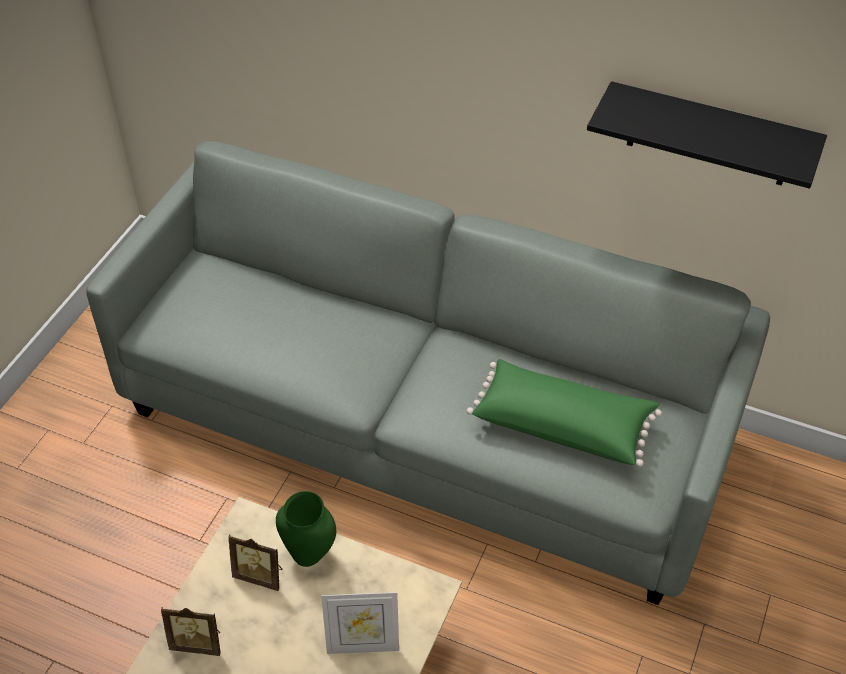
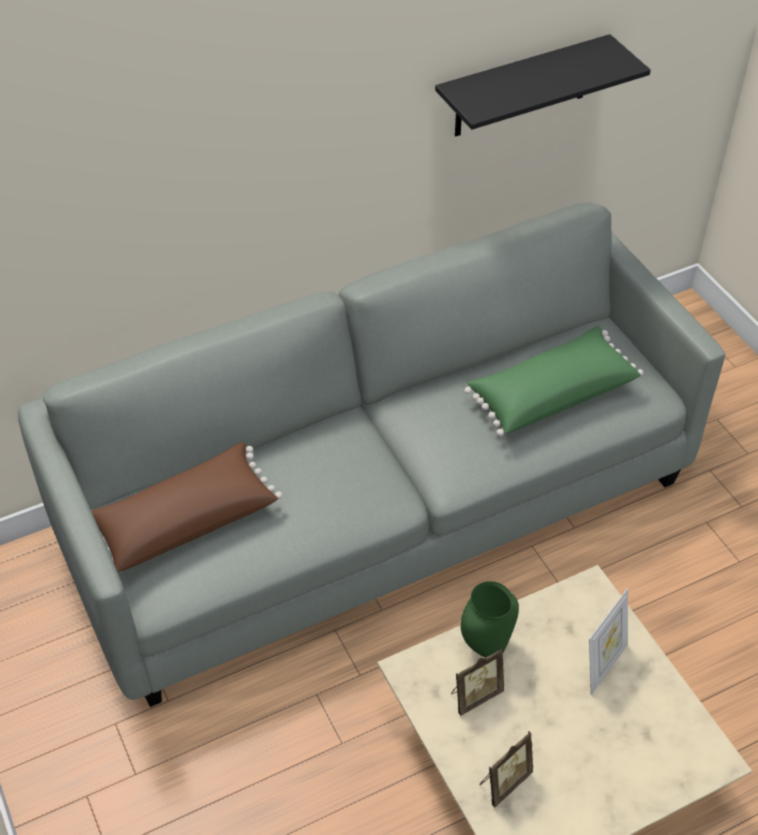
camera: 50 degrees left, 0 degrees up
none -> brown pillow [91,442,283,572]

